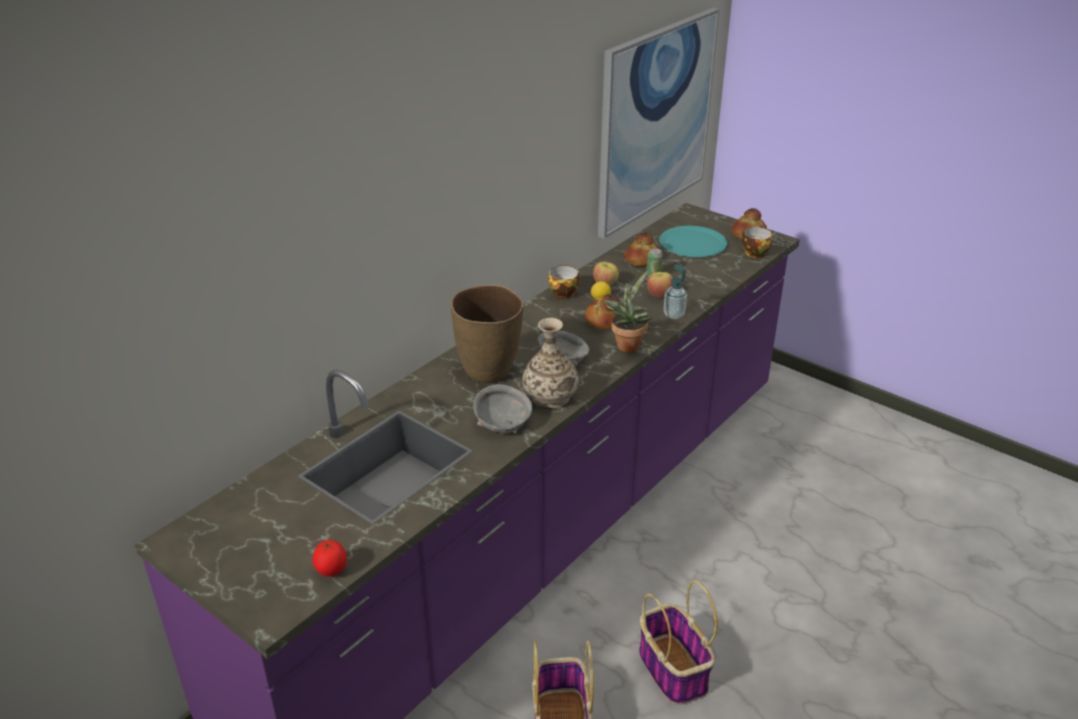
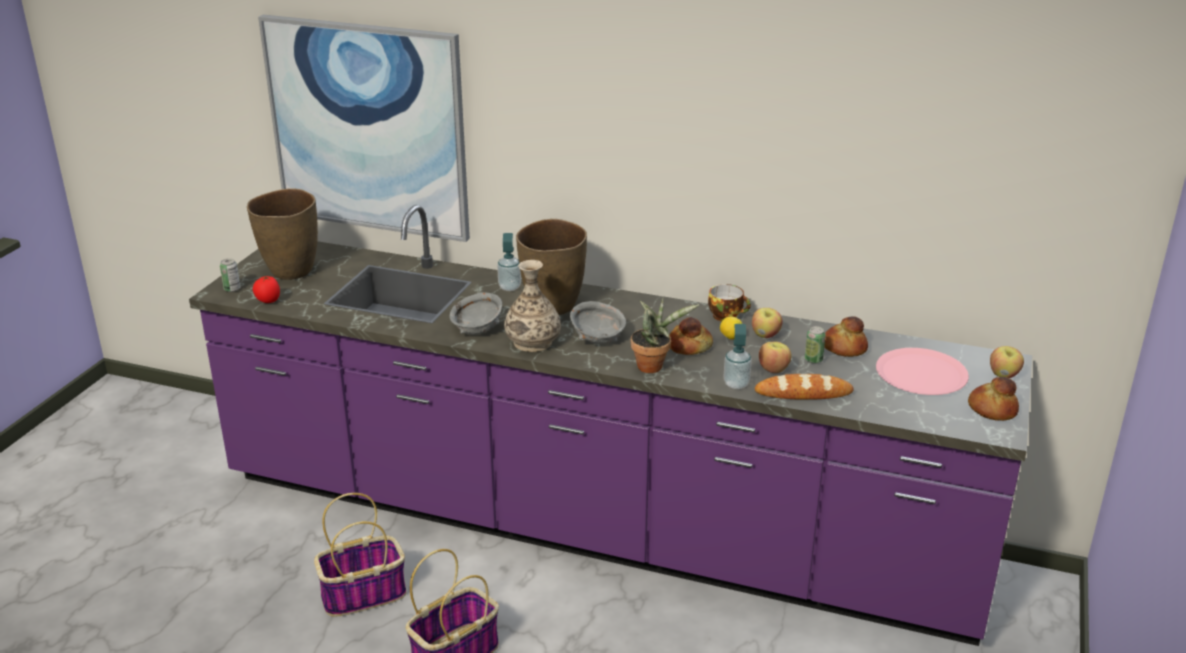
camera: 70 degrees right, 5 degrees down
picture [598,8,719,239] -> picture moved to [258,15,470,242]
turquoise plate [659,226,727,257] -> pink plate [876,348,969,395]
cup [742,227,772,258] -> none
none -> can [220,258,241,292]
none -> brown vase [247,188,318,280]
none -> soap dispenser [497,233,521,291]
none -> bread [755,374,854,400]
none -> apple [990,346,1024,378]

